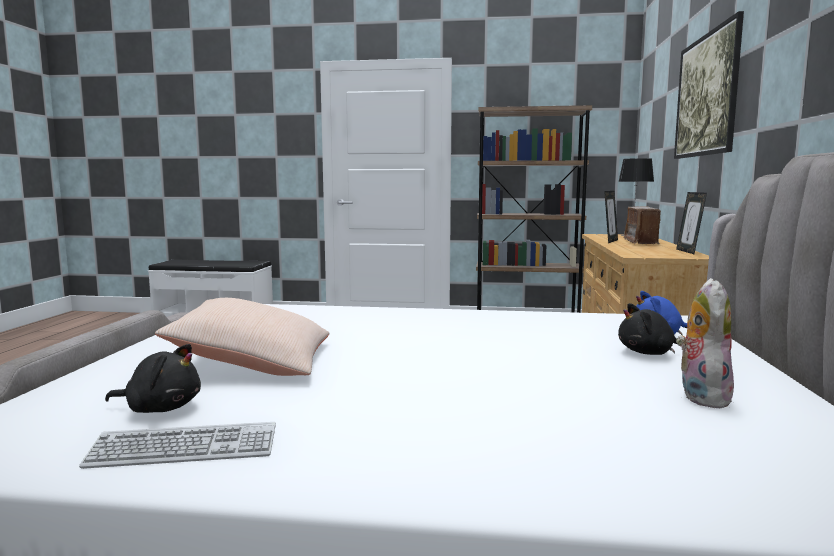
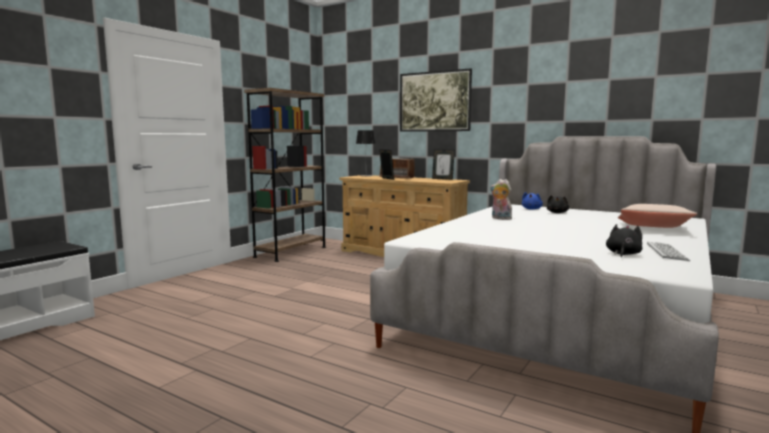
camera: 65 degrees left, 0 degrees up
beige pillow [155,298,329,376] -> beige pillow moved to [618,204,698,228]
plush toy [676,278,734,408] -> plush toy moved to [490,179,512,220]

